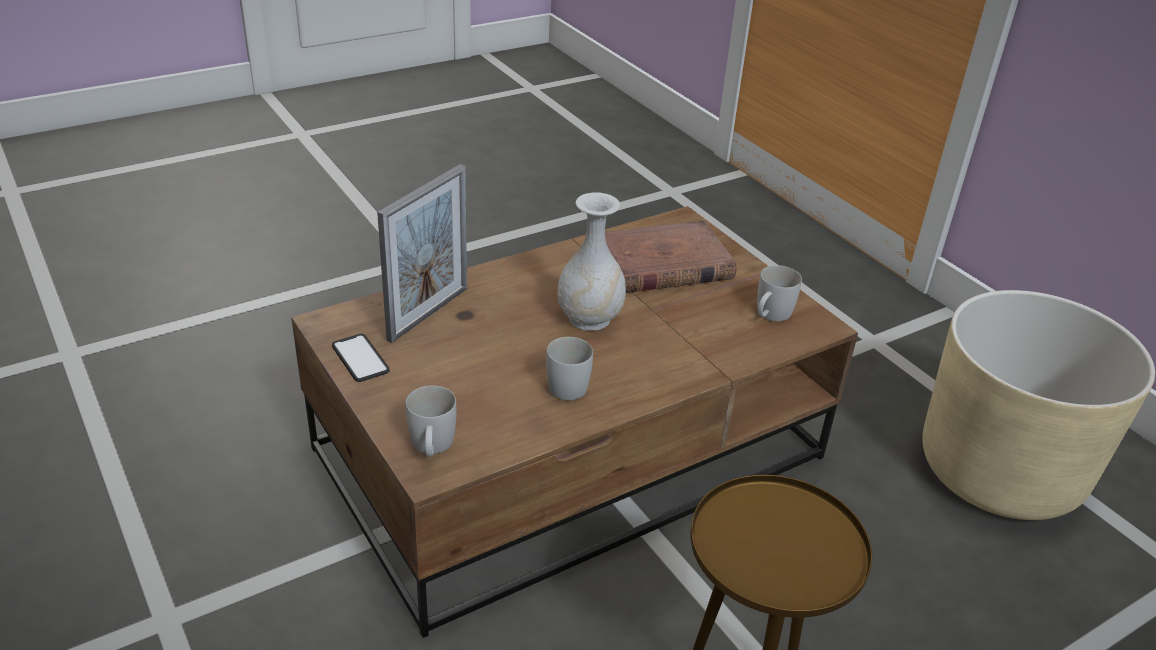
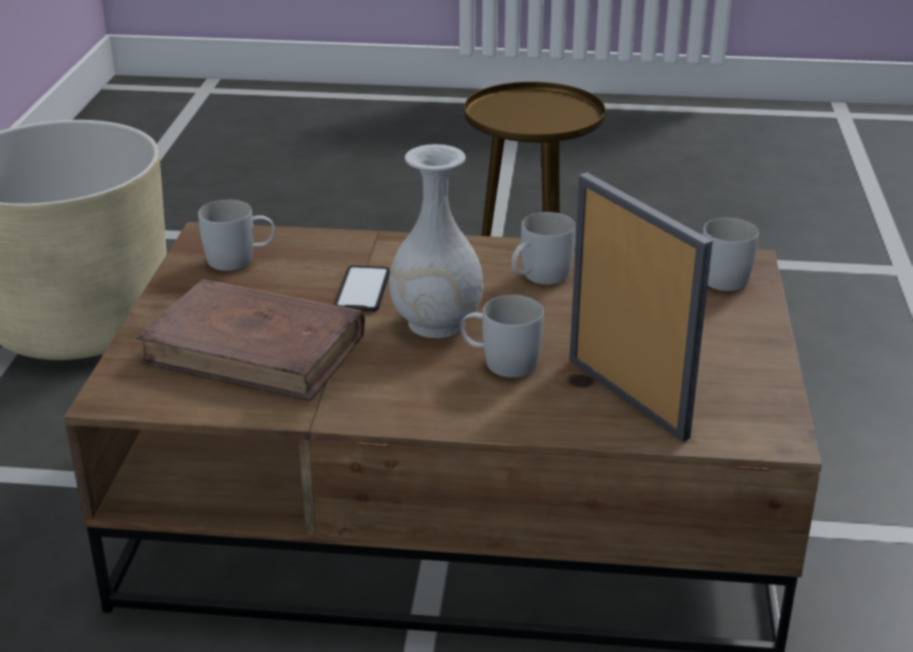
camera: 140 degrees left, 5 degrees down
phone [332,334,390,382] -> phone moved to [334,265,390,312]
picture frame [377,164,467,343] -> picture frame turned 75 degrees clockwise [569,172,713,442]
none -> white mug [460,295,544,378]

